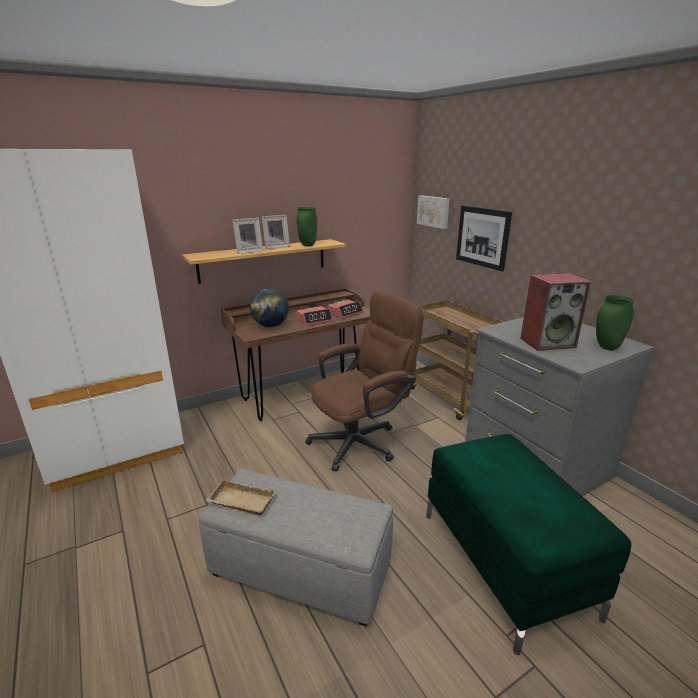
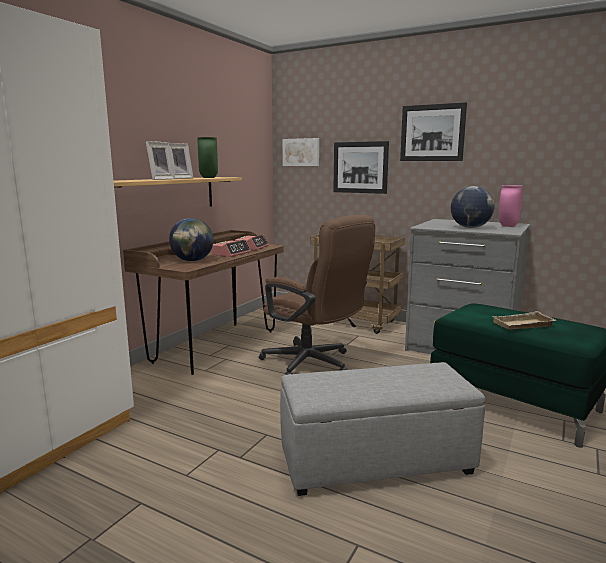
camera: 30 degrees left, 10 degrees down
beige tray [206,479,276,516] -> beige tray moved to [492,311,556,329]
brown office chair [305,291,424,472] -> brown office chair turned 105 degrees clockwise [259,215,375,375]
speaker [520,273,591,351] -> globe [451,186,494,228]
green vase [596,295,634,351] -> pink vase [499,185,523,227]
none -> picture [400,102,467,161]

